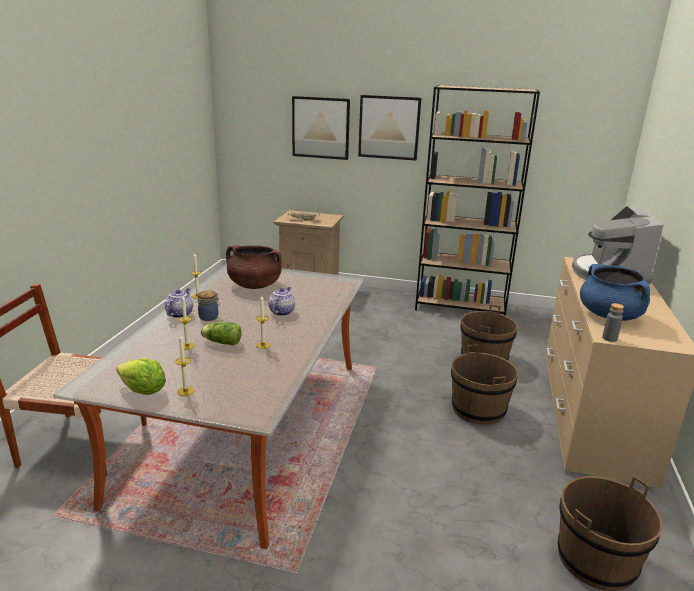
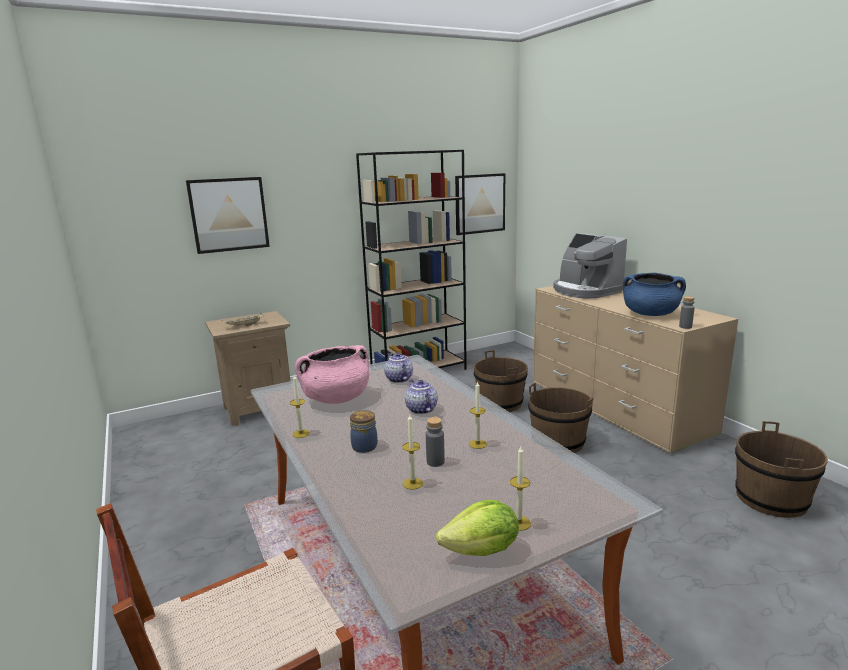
camera: 40 degrees left, 5 degrees down
teapot [165,288,193,318] -> teapot moved to [384,353,413,383]
lettuce [201,322,241,345] -> grey bottle [426,417,445,467]
brown cooking pot [226,245,282,289] -> pink cooking pot [295,345,369,404]
picture [358,95,421,161] -> picture moved to [455,173,505,235]

